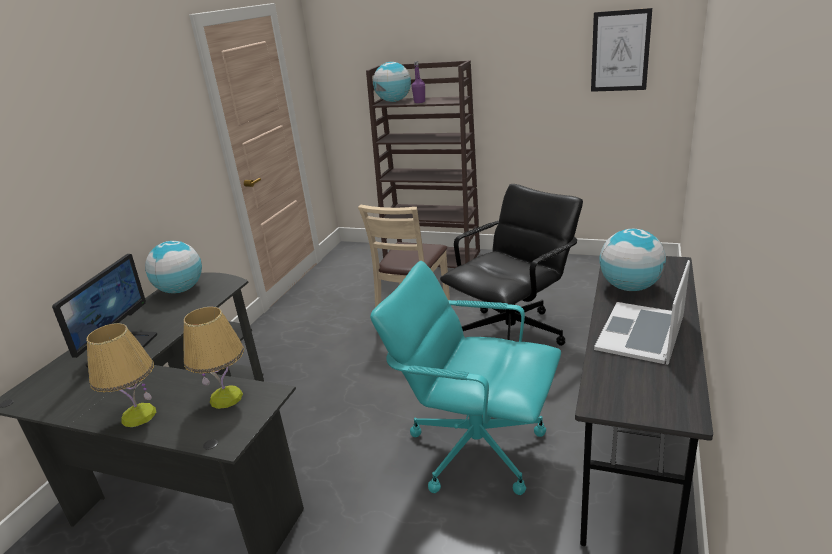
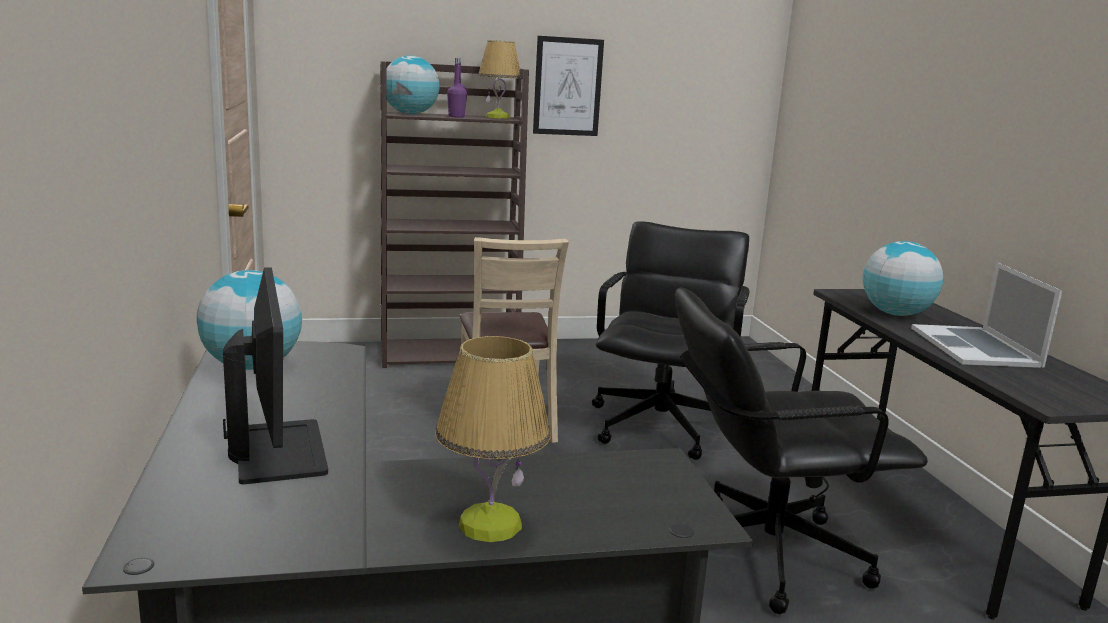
camera: 35 degrees left, 10 degrees down
table lamp [183,307,244,409] -> table lamp moved to [478,40,521,119]
turquoise office chair [370,261,561,495] -> black office chair [675,287,928,614]
picture [591,8,652,92] -> picture moved to [533,36,604,136]

